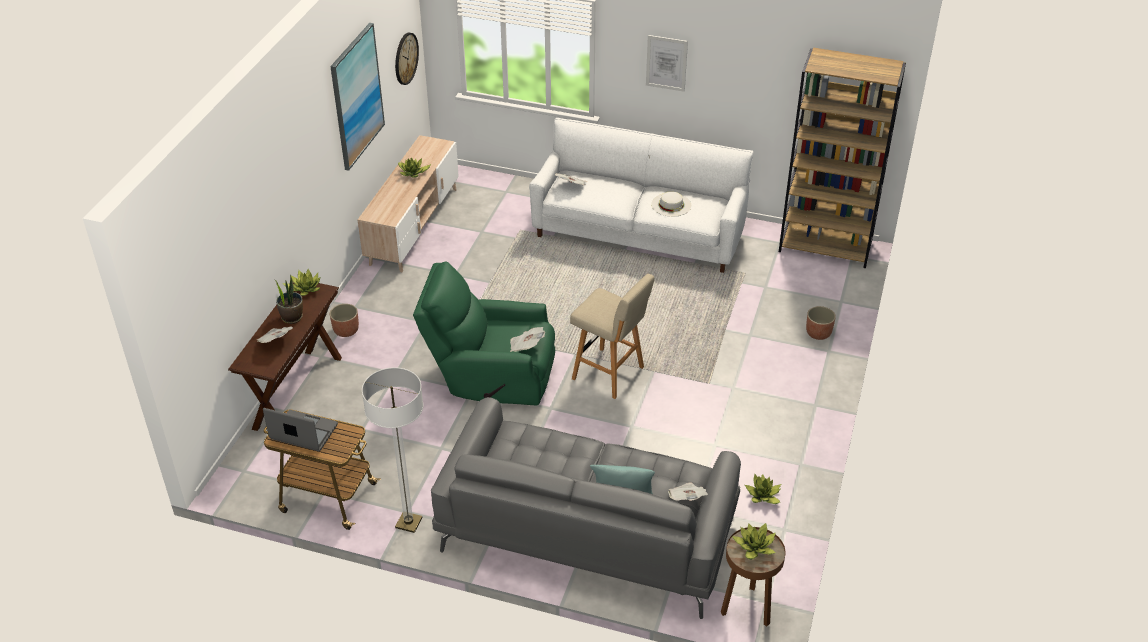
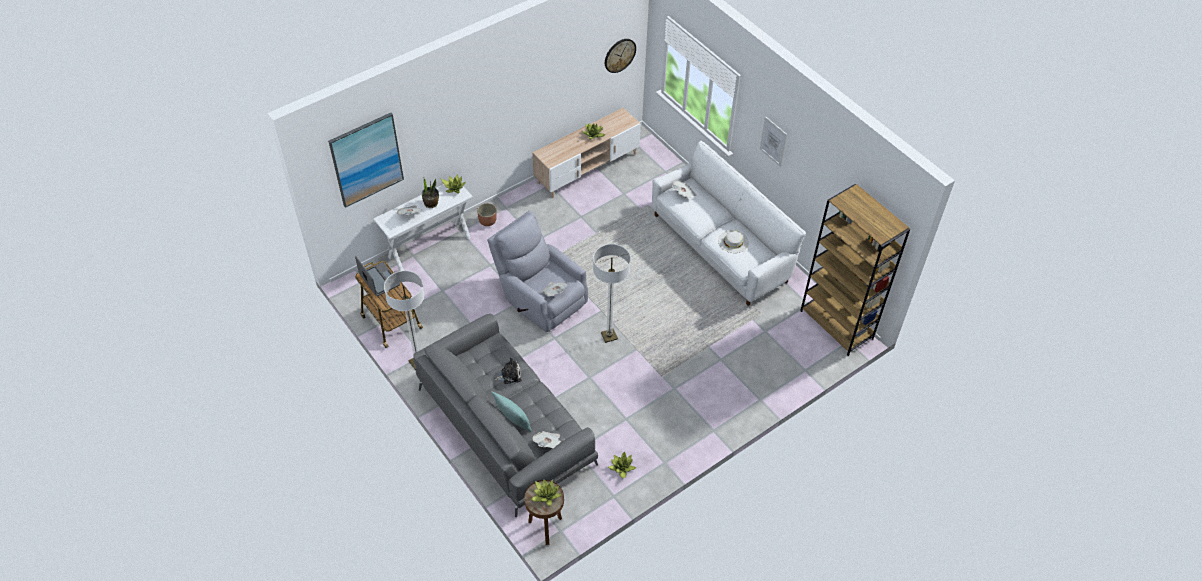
camera: 35 degrees right, 10 degrees up
brown console table [228,282,342,431] -> white console table [373,184,473,271]
picture [330,23,385,171] -> picture moved to [328,113,404,208]
green armchair [413,261,555,405] -> grey armchair [487,211,588,332]
beige stool [570,274,654,399] -> floor lamp [593,244,631,343]
planter [806,306,836,340] -> none
none -> plush toy [494,358,521,384]

